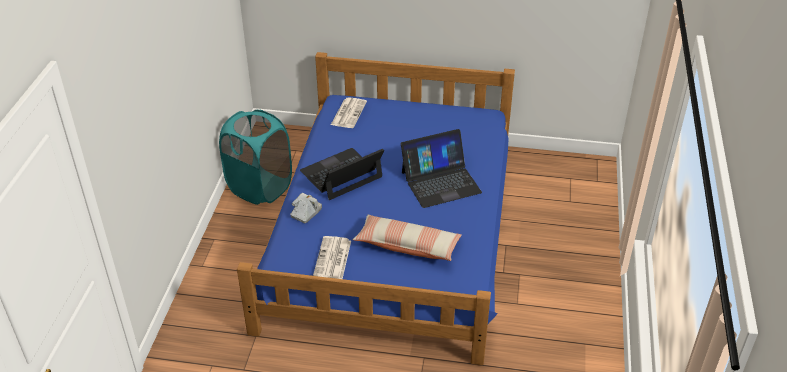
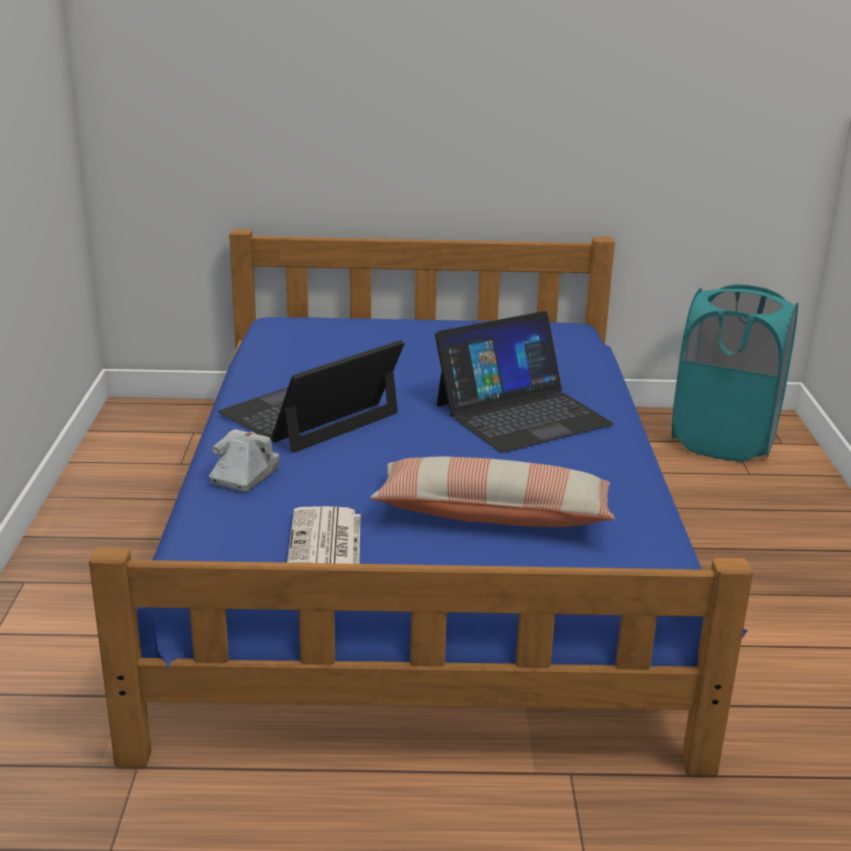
camera: 10 degrees left, 15 degrees down
turquoise laundry basket [219,110,292,205] -> turquoise laundry basket moved to [672,284,798,461]
newspaper [331,97,367,128] -> none

